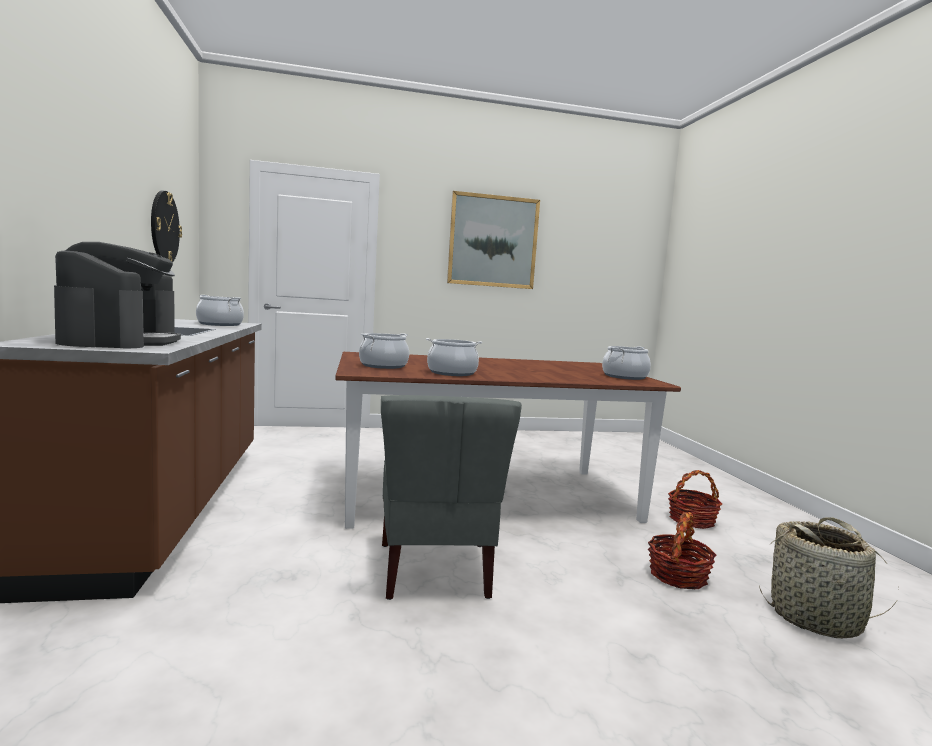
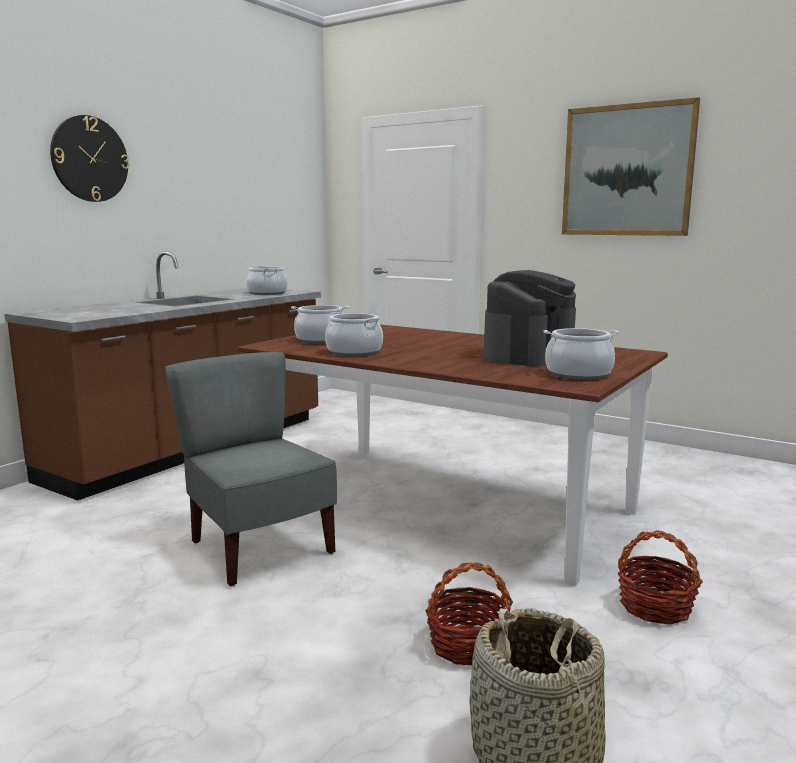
camera: 45 degrees right, 5 degrees up
coffee machine [54,242,181,348] -> coffee machine moved to [483,270,576,366]
wall clock [151,191,182,262] -> wall clock moved to [50,115,129,202]
grey chair [381,395,522,600] -> grey chair turned 105 degrees clockwise [165,352,337,586]

